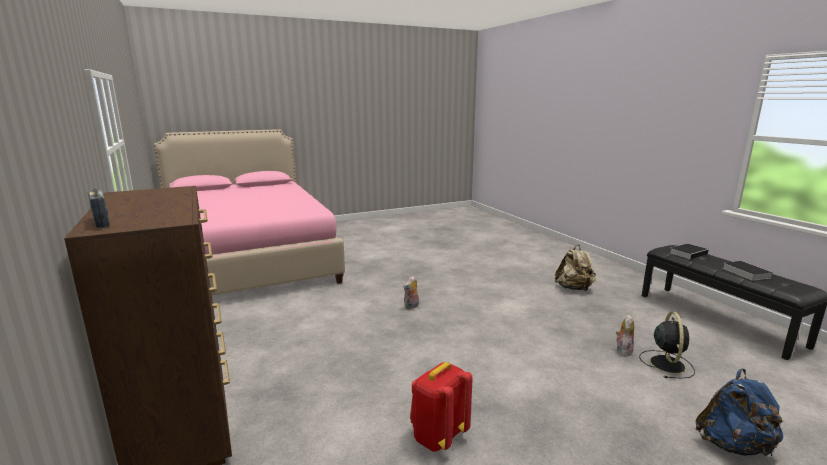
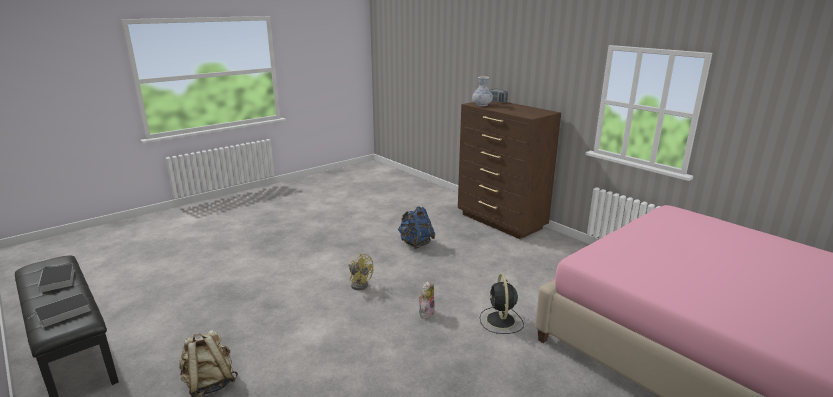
camera: 165 degrees right, 5 degrees up
red backpack [410,362,473,452] -> none
plush toy [616,314,634,356] -> none
black fan [639,312,695,379] -> black fan moved to [480,274,524,334]
blue backpack [696,369,783,458] -> blue backpack moved to [398,206,435,249]
none -> yellow fan [348,253,373,290]
none -> vase [472,76,493,106]

